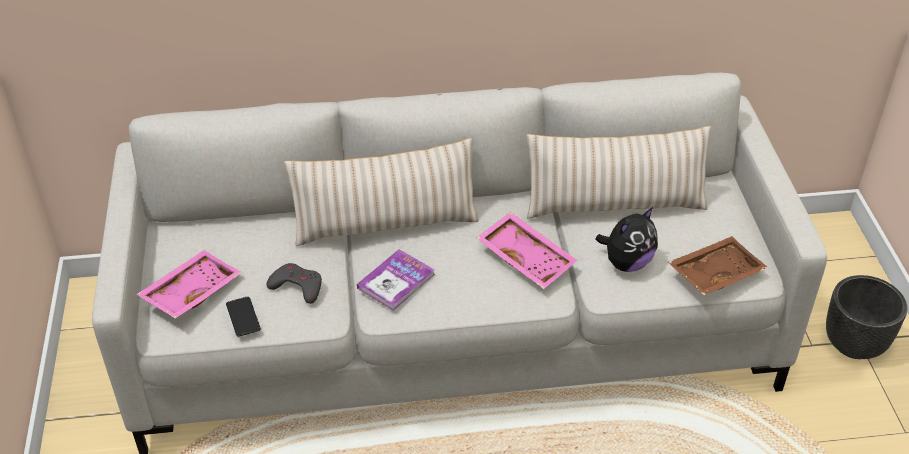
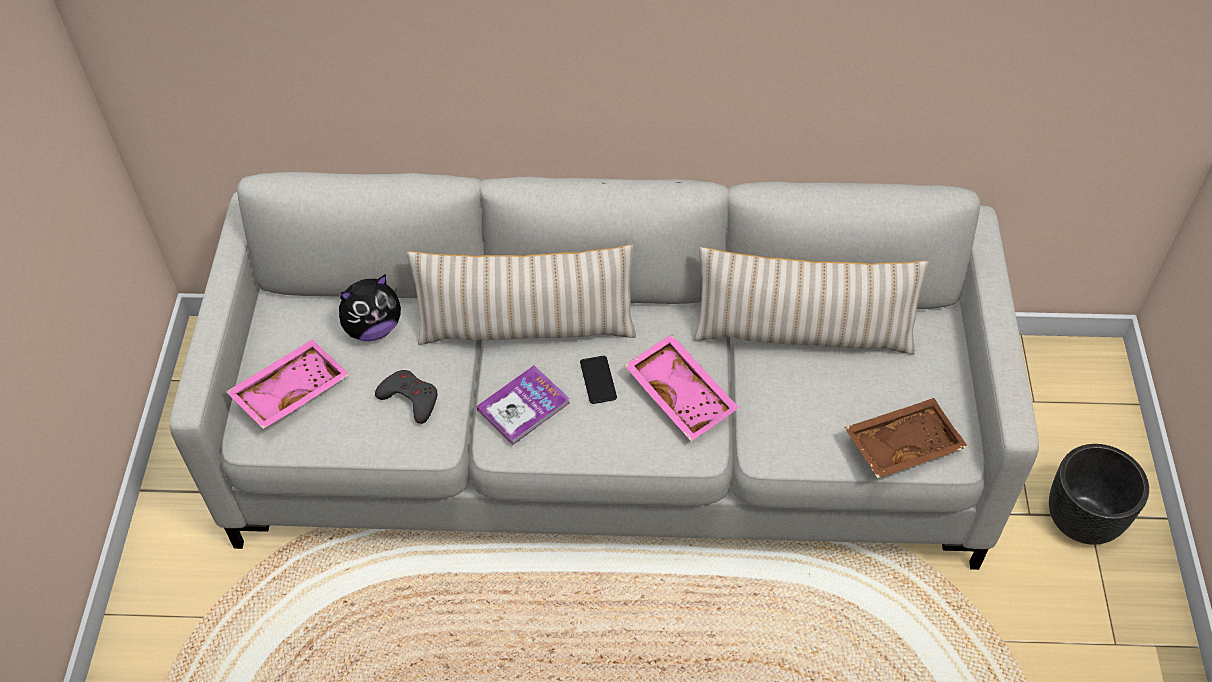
camera: 10 degrees right, 10 degrees up
phone [226,297,261,337] -> phone moved to [580,356,617,404]
plush toy [596,207,658,272] -> plush toy moved to [339,274,401,341]

